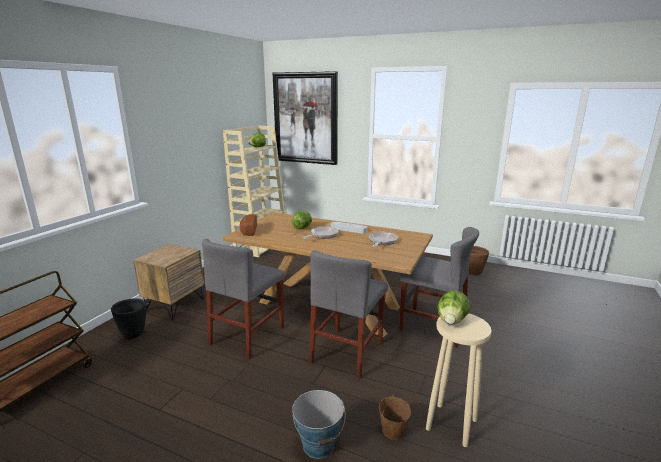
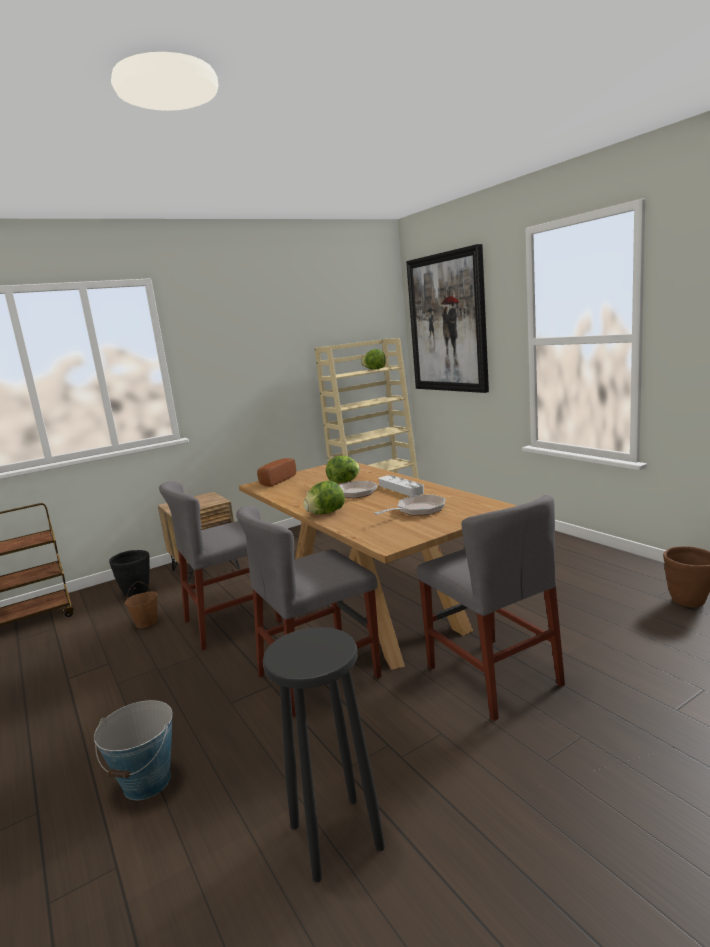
camera: 35 degrees right, 5 degrees down
brown bucket [379,393,411,440] -> brown bucket moved to [125,581,158,628]
beige stool [426,313,492,447] -> black stool [263,627,385,883]
lettuce [437,290,470,325] -> lettuce moved to [303,481,345,514]

